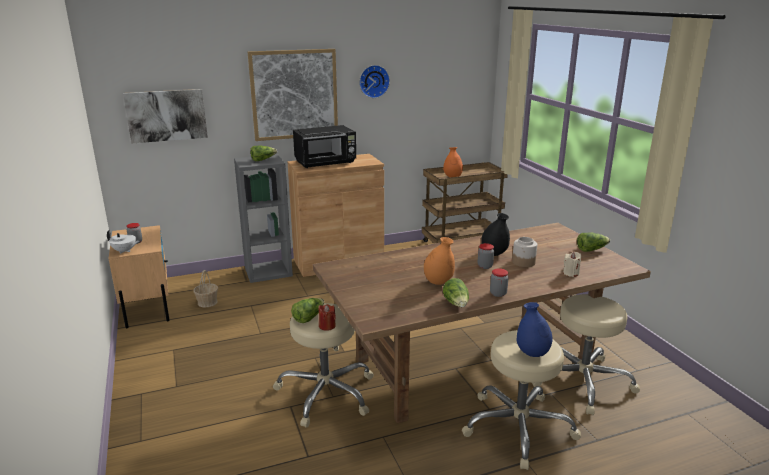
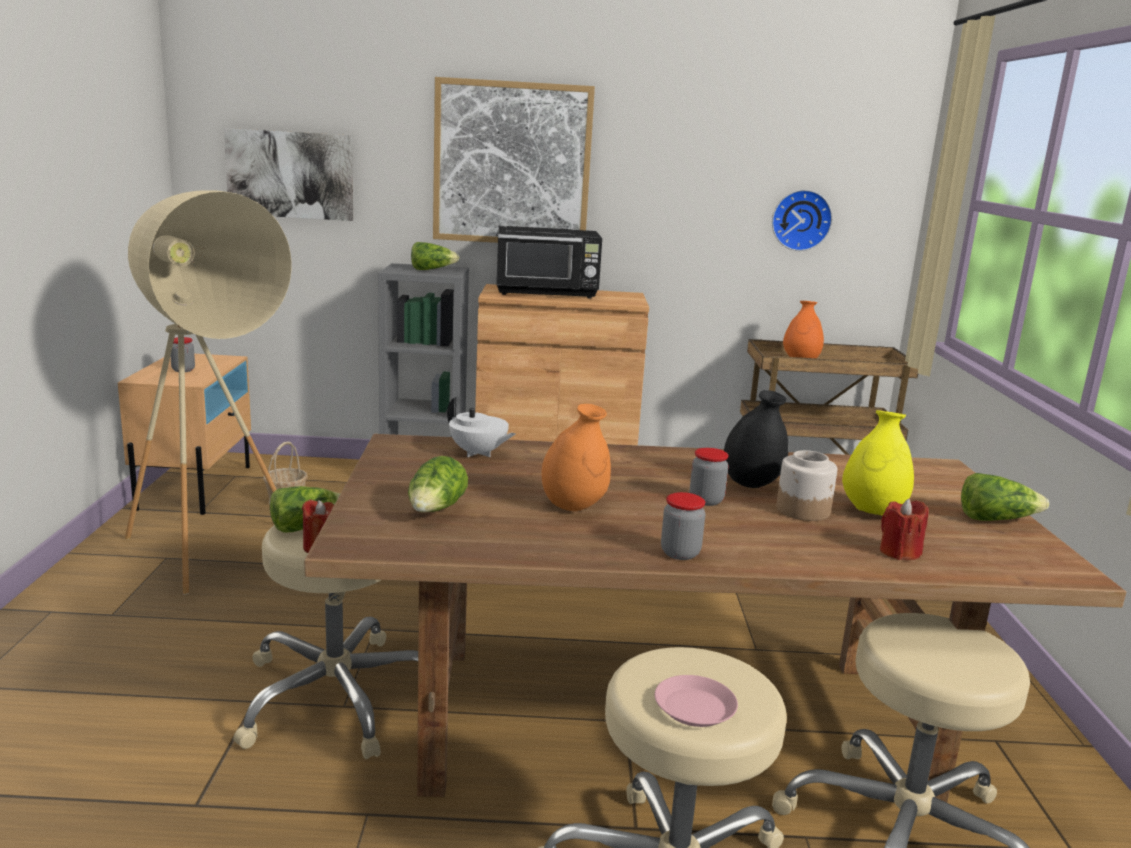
camera: 20 degrees right, 5 degrees down
white teapot [107,230,139,254] -> white teapot moved to [447,397,516,457]
wall clock [359,65,390,98] -> wall clock moved to [772,190,833,251]
lettuce [443,278,469,307] -> lettuce moved to [408,456,468,512]
blue vase [517,302,553,357] -> pink plate [655,675,738,727]
beige candle [563,252,581,277] -> red candle [880,498,928,560]
none -> beige floor lamp [125,190,292,595]
none -> yellow vase [842,410,914,516]

